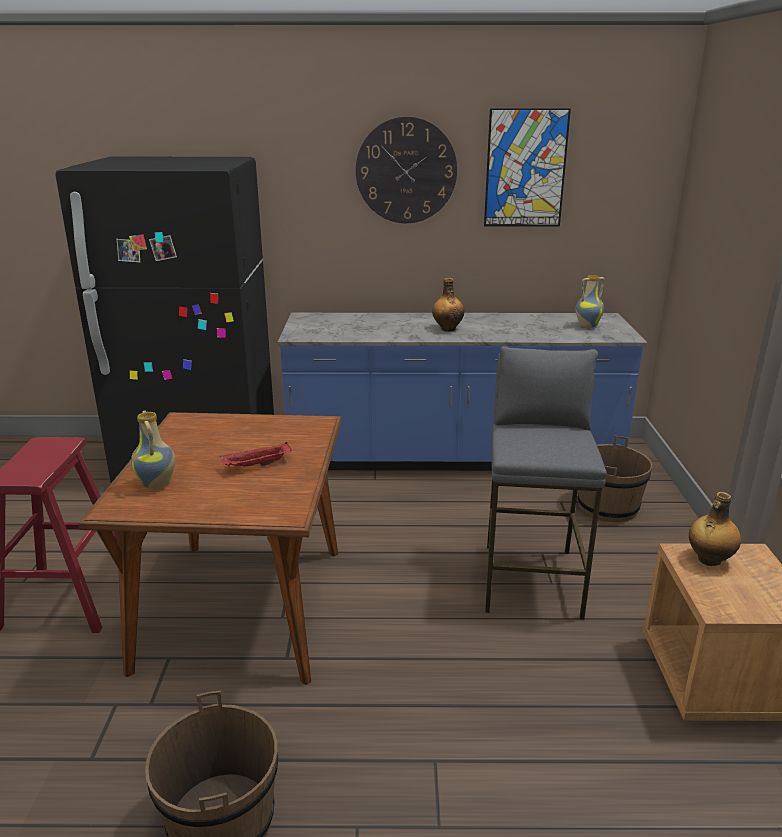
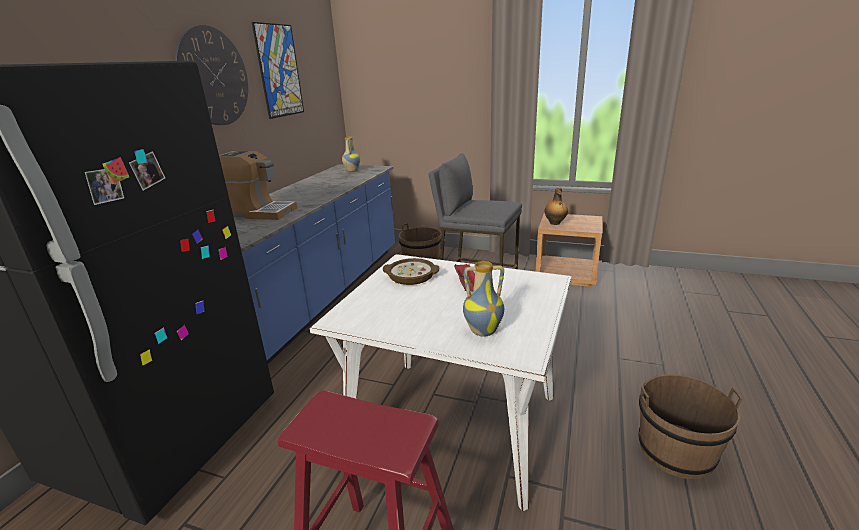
camera: 70 degrees left, 0 degrees up
brown dining table [78,412,342,685] -> white dining table [310,254,572,511]
bottle [432,278,464,331] -> none
none -> coffee machine [219,151,297,220]
none -> bowl [383,258,440,285]

